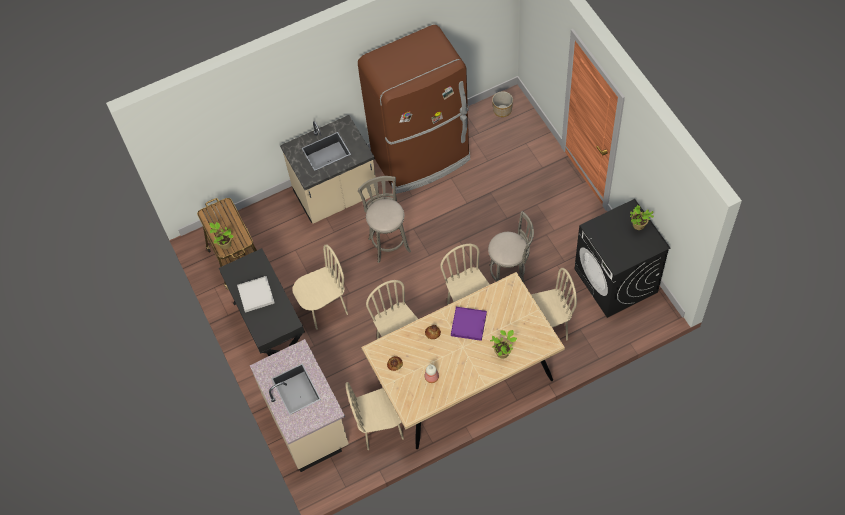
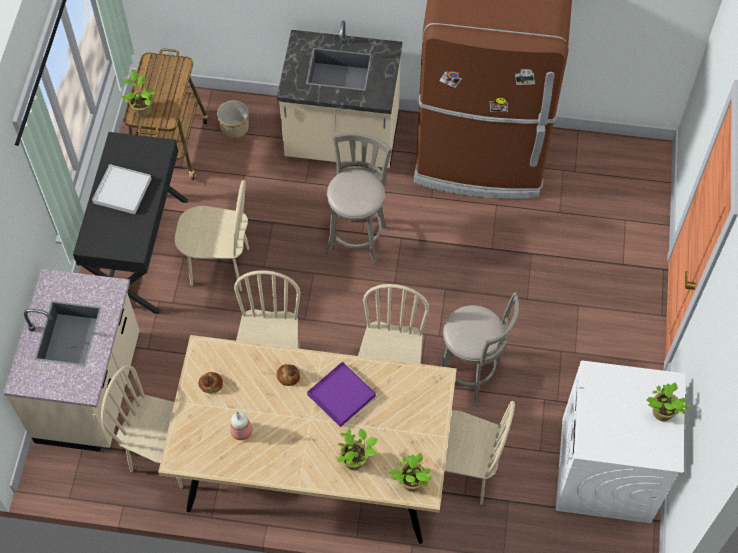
camera: 30 degrees right, 0 degrees up
planter [492,91,513,117] -> planter moved to [217,100,249,139]
black washing machine [574,199,671,318] -> white washing machine [556,361,686,523]
none -> potted plant [389,453,433,492]

